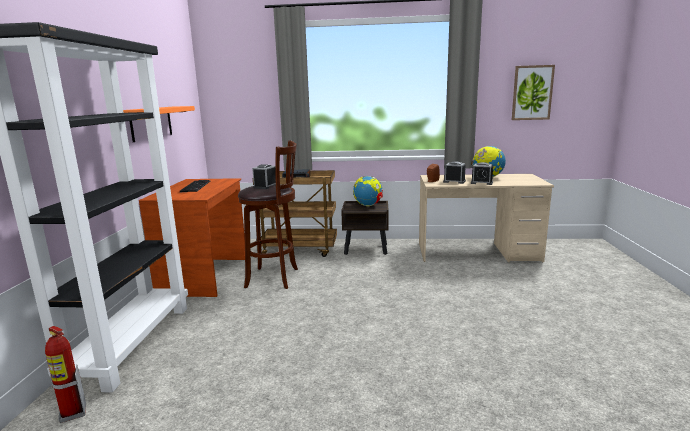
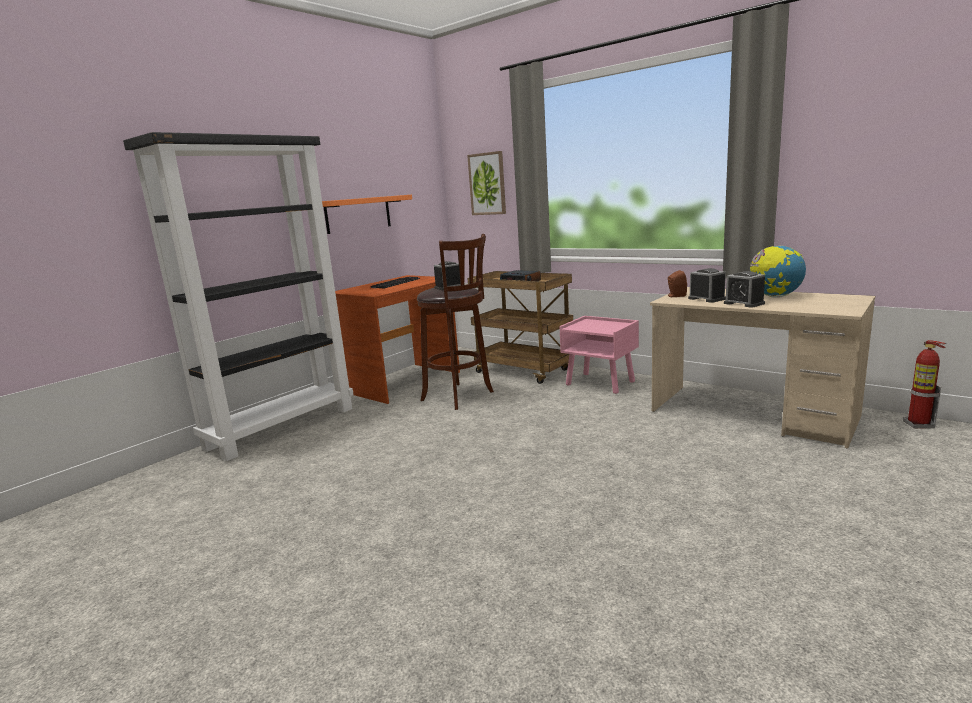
camera: 35 degrees right, 0 degrees up
fire extinguisher [45,326,86,423] -> fire extinguisher moved to [903,340,946,429]
brown nightstand [341,201,389,255] -> pink nightstand [559,316,639,394]
globe [353,176,383,206] -> none
picture [512,65,555,120] -> picture moved to [467,151,506,215]

